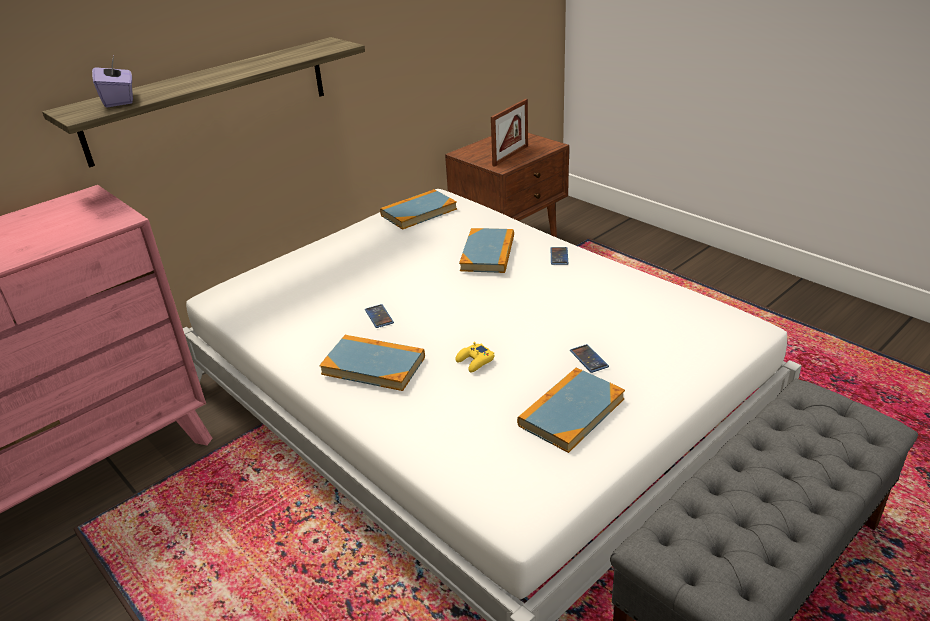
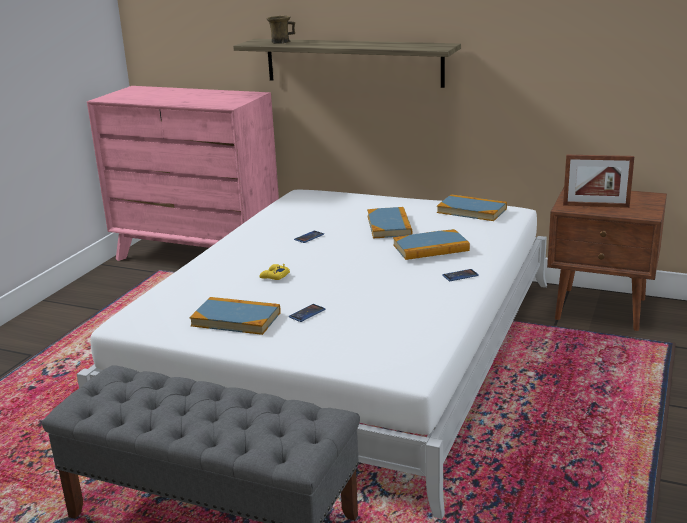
camera: 65 degrees right, 10 degrees down
purple tissue box [92,56,133,107] -> brown mug [266,16,295,44]
book [319,335,425,391] -> book moved to [367,207,412,239]

